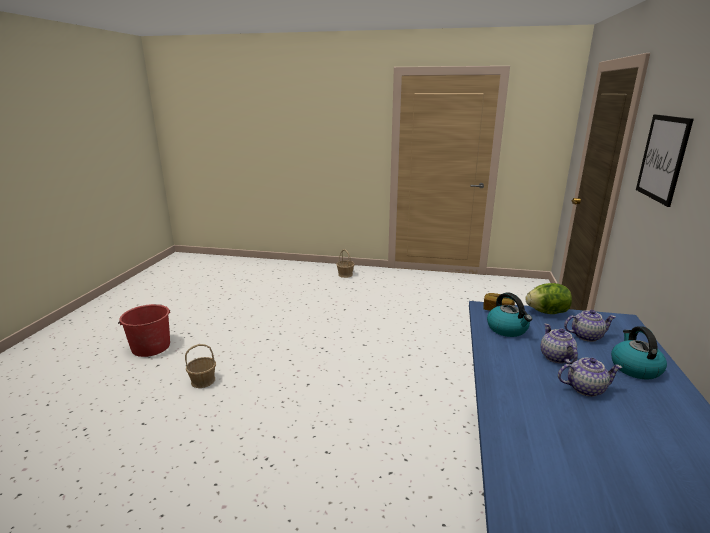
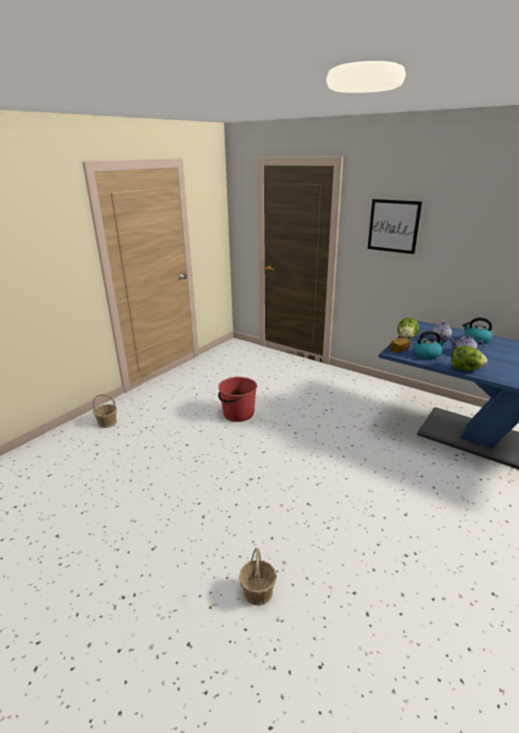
camera: 65 degrees left, 5 degrees up
red bucket [118,304,171,357] -> red bucket moved to [218,377,257,422]
teapot [558,358,623,397] -> none
none -> lettuce [451,346,487,371]

